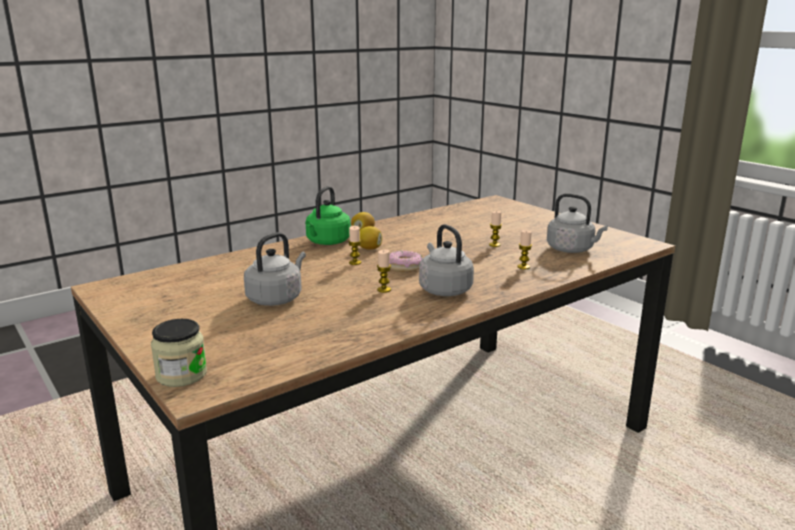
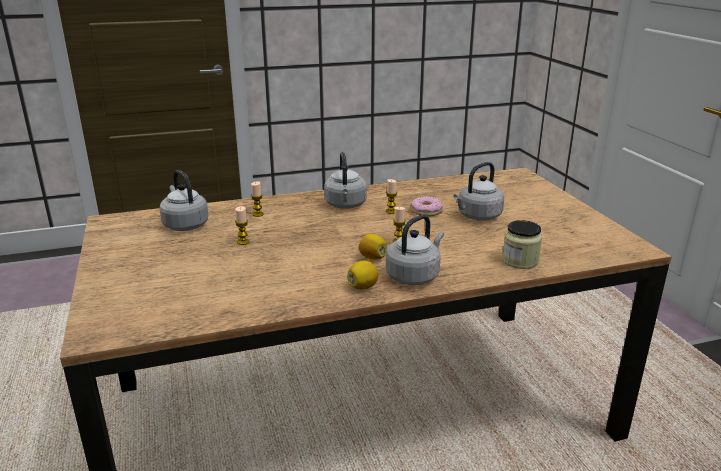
camera: 160 degrees left, 5 degrees up
jar [151,319,207,387] -> jar moved to [502,220,542,269]
green kettle [305,186,351,245] -> grey kettle [386,215,444,285]
donut [390,250,423,272] -> donut moved to [411,196,443,217]

